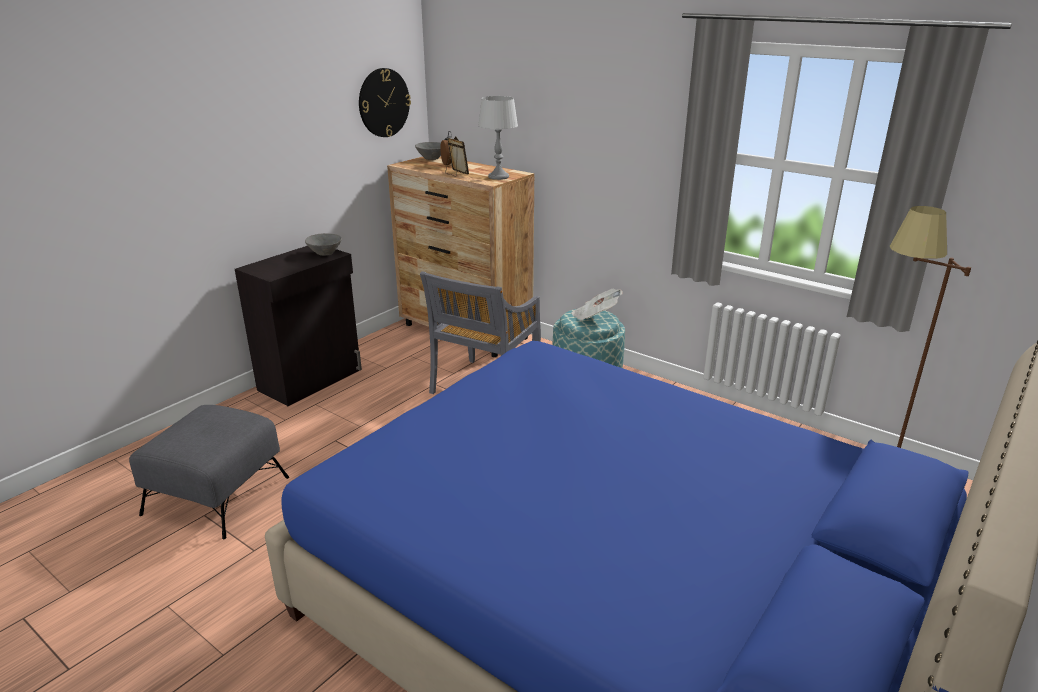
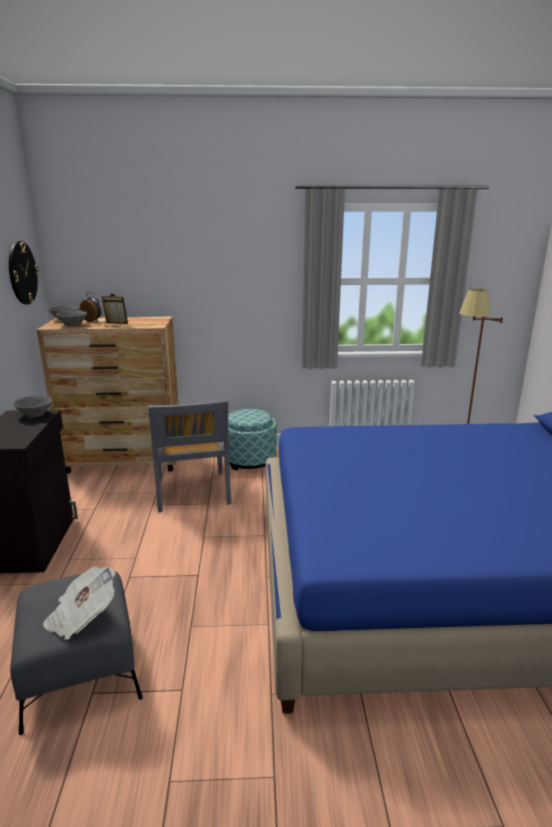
camera: 40 degrees left, 5 degrees down
grey table lamp [478,96,518,180] -> none
newspaper [571,288,623,321] -> newspaper moved to [43,566,116,640]
none -> grey bowl [56,310,87,327]

